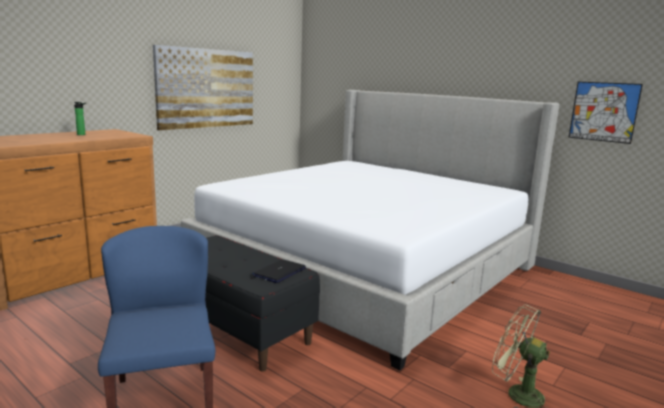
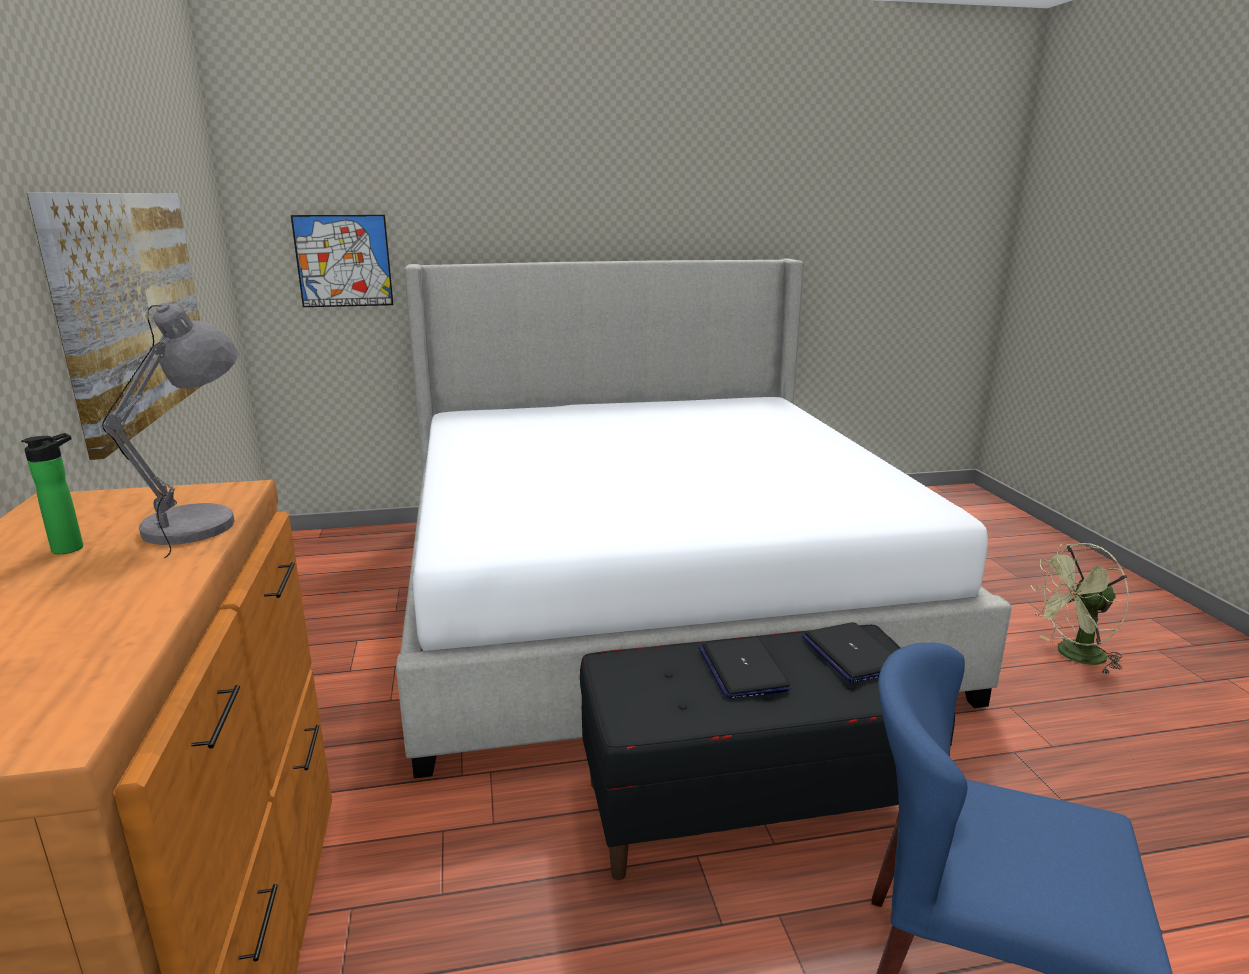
camera: 50 degrees left, 5 degrees up
picture [569,82,643,144] -> picture moved to [291,215,393,307]
none -> grey table lamp [102,303,238,558]
none -> laptop [699,637,791,699]

